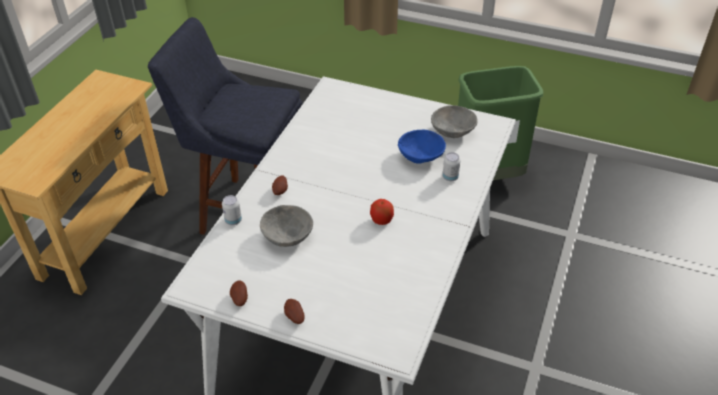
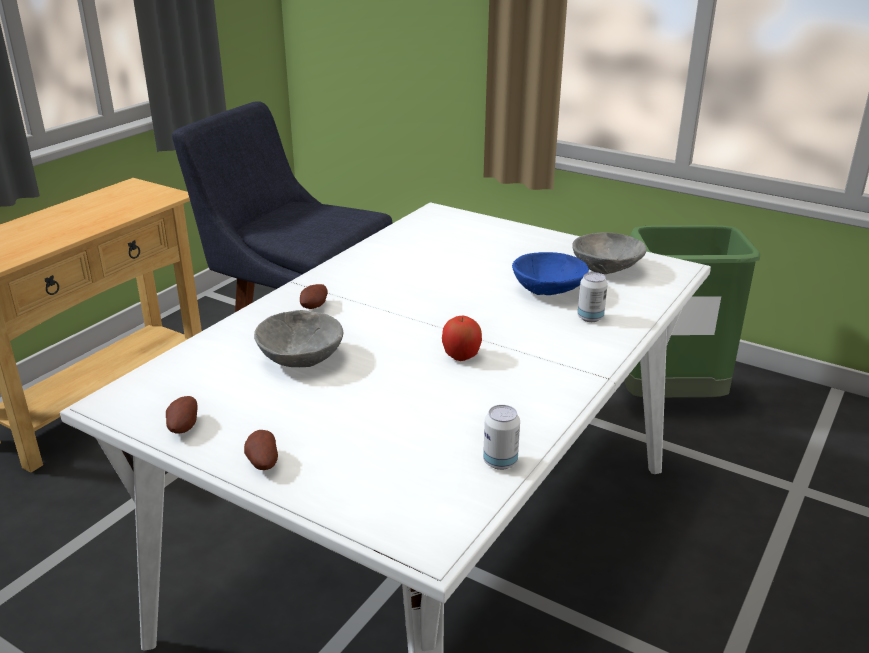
camera: 10 degrees right, 15 degrees down
can [222,195,242,225] -> can moved to [483,405,520,470]

